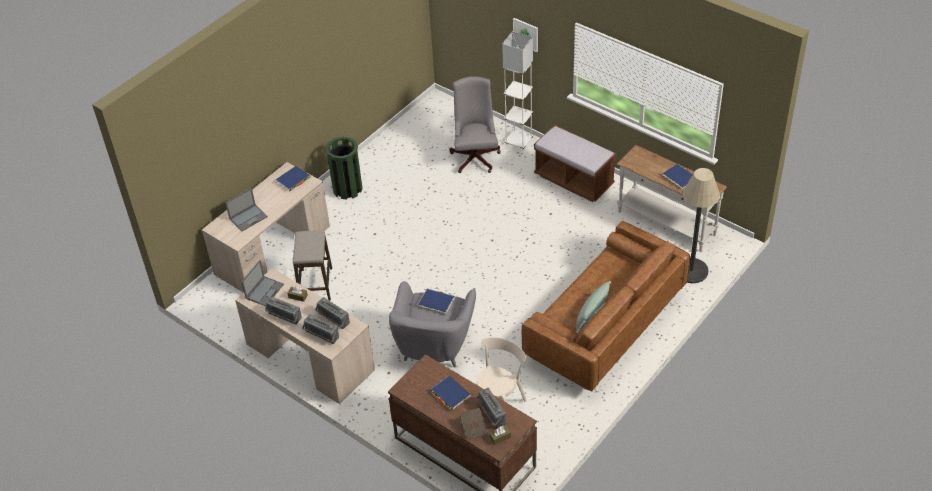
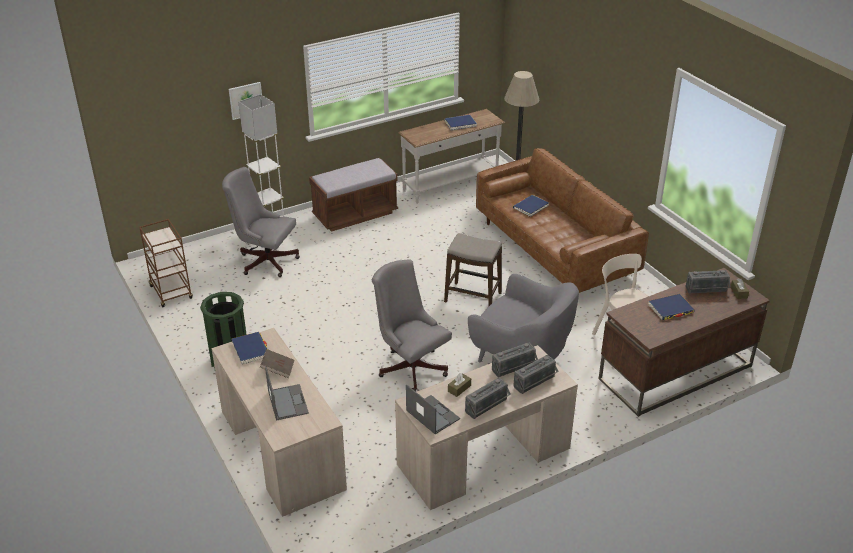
camera: 70 degrees left, 10 degrees down
stool [293,230,332,301] -> stool moved to [444,233,502,306]
blue book [418,289,455,314] -> blue book moved to [513,195,549,217]
brown book [460,408,488,439] -> brown book moved to [260,349,294,378]
green pillow [576,281,611,333] -> none
none -> brown cart [139,219,193,307]
none -> grey office chair [372,259,452,392]

